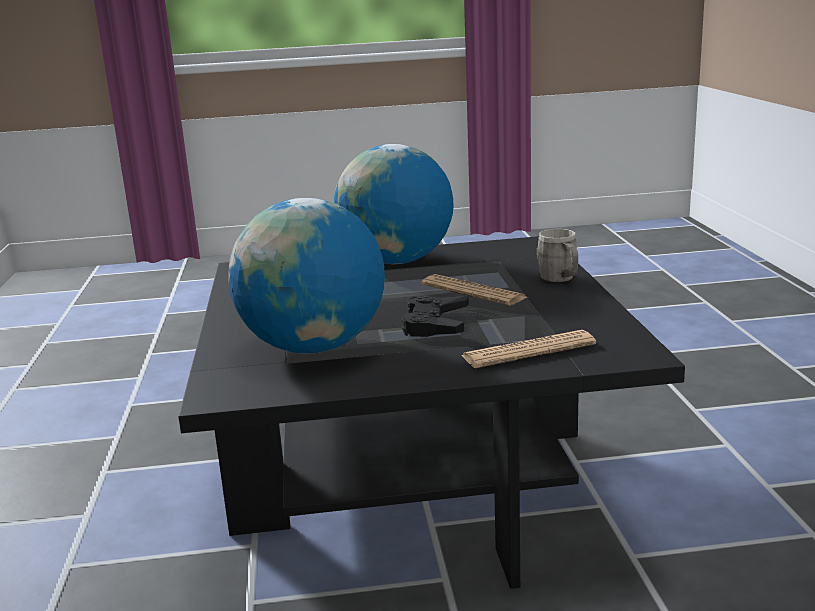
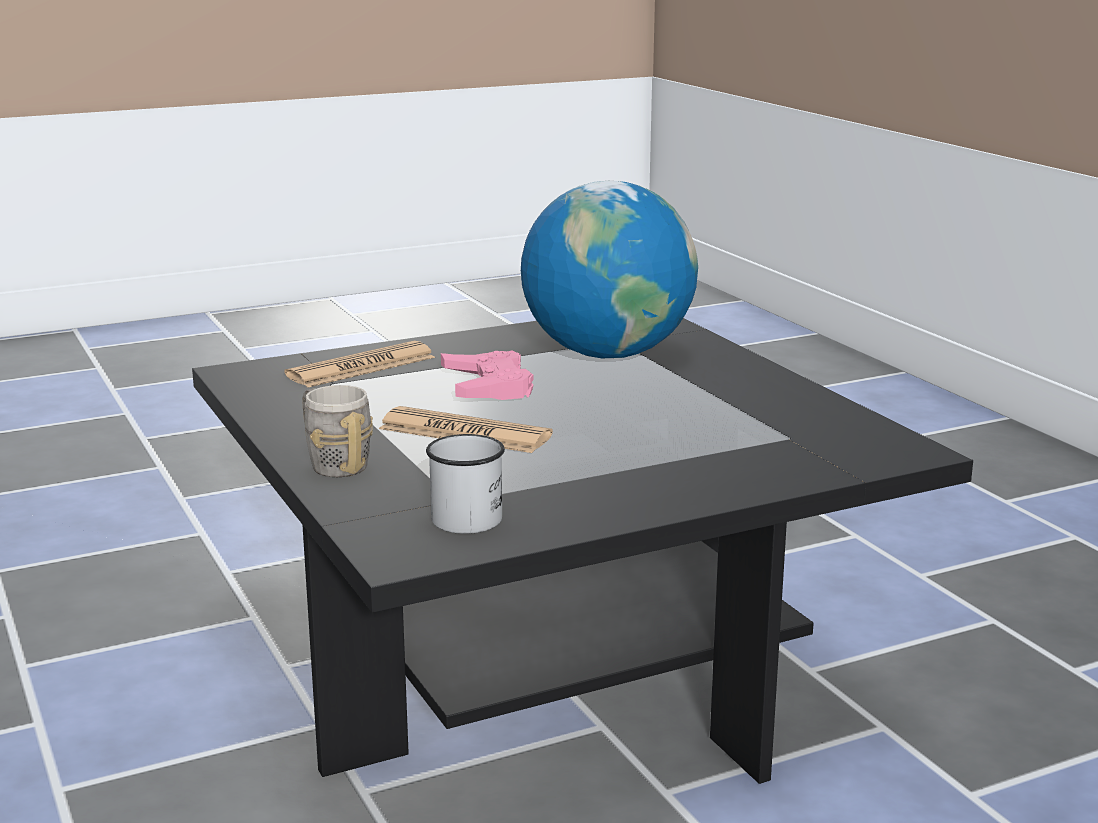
camera: 160 degrees right, 0 degrees up
globe [334,144,454,264] -> none
black game controller [401,295,469,337] -> pink game controller [441,350,533,400]
none -> white mug [426,434,505,534]

